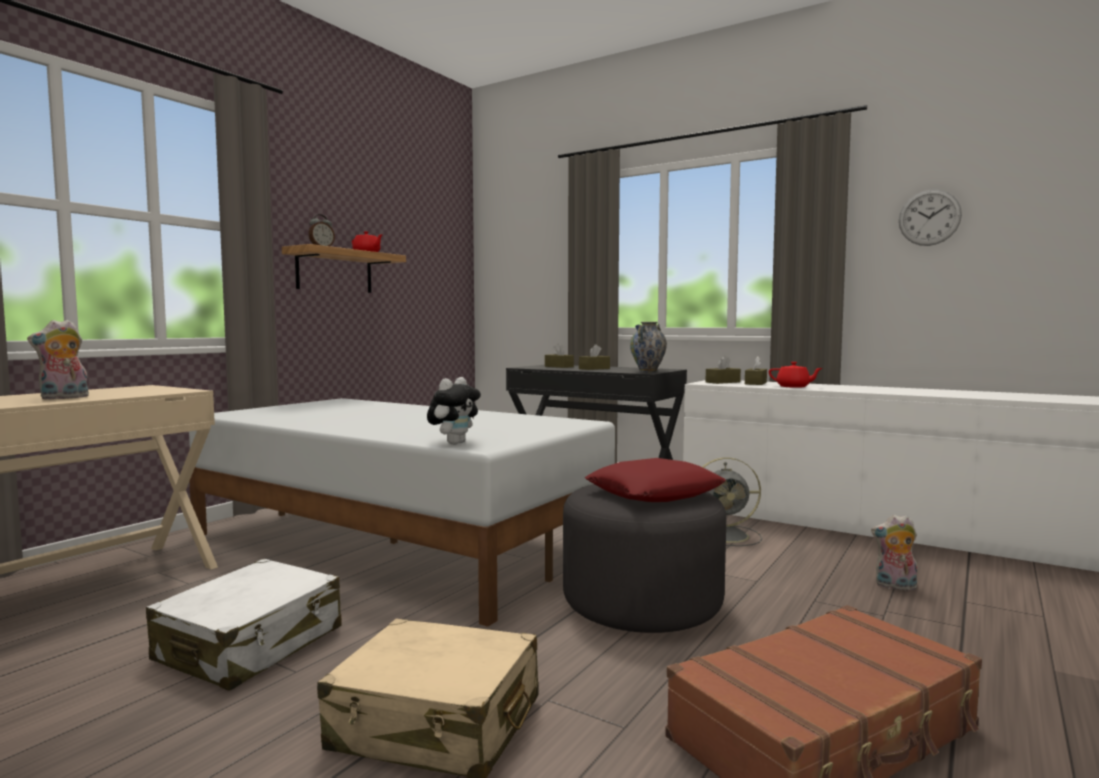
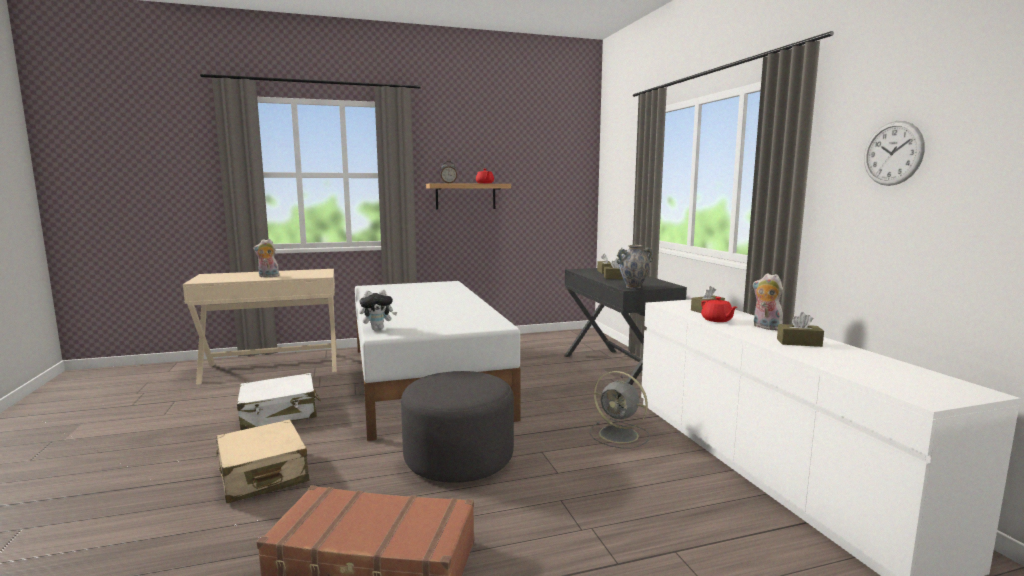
camera: 40 degrees right, 5 degrees up
red pillow [585,458,726,502] -> none
brown tissue box [706,355,741,384] -> brown tissue box moved to [777,312,824,347]
plush toy [871,515,918,591] -> plush toy moved to [753,273,783,331]

